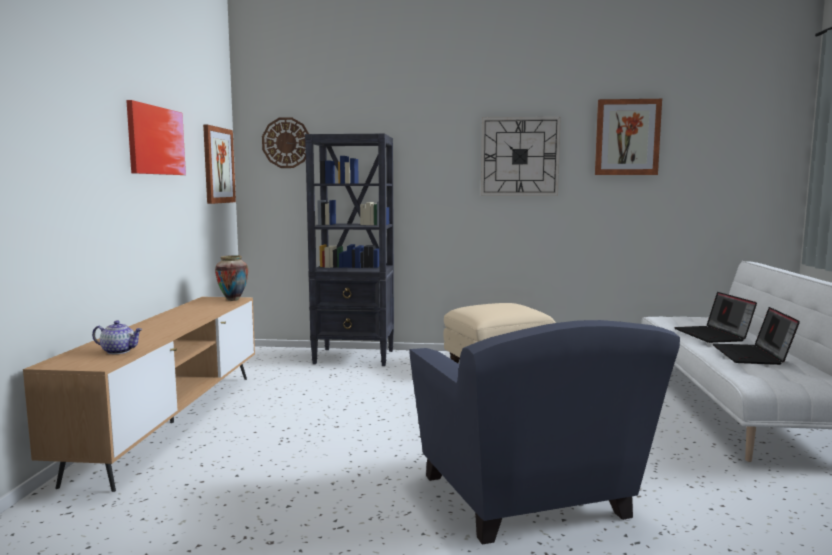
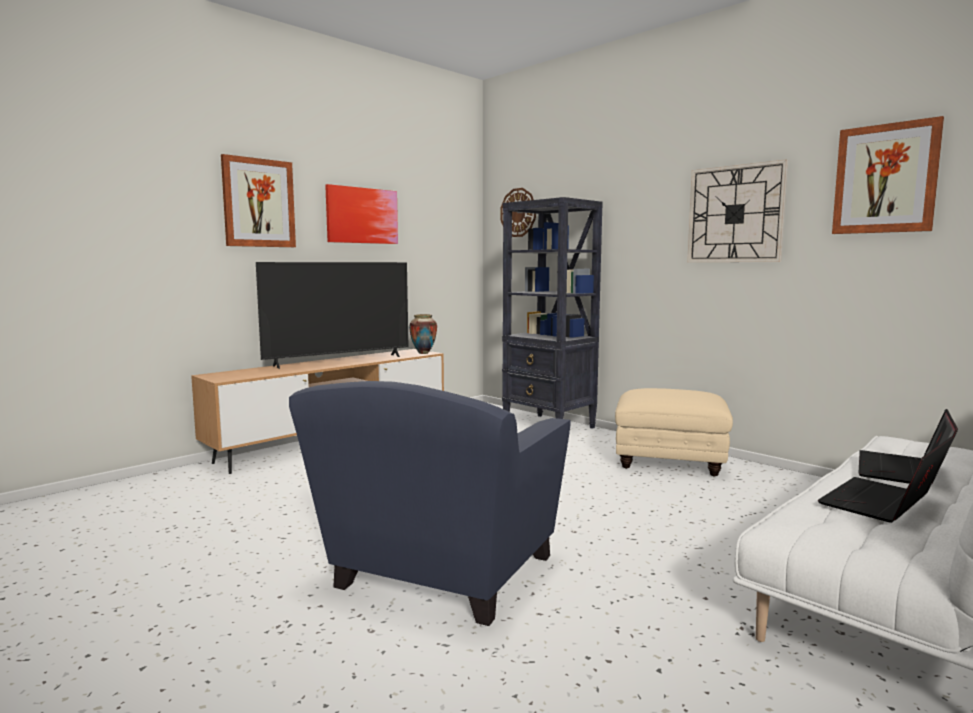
camera: 40 degrees right, 0 degrees up
teapot [92,321,143,354] -> none
picture [203,125,236,204] -> picture moved to [221,154,296,247]
none -> television [256,262,409,369]

